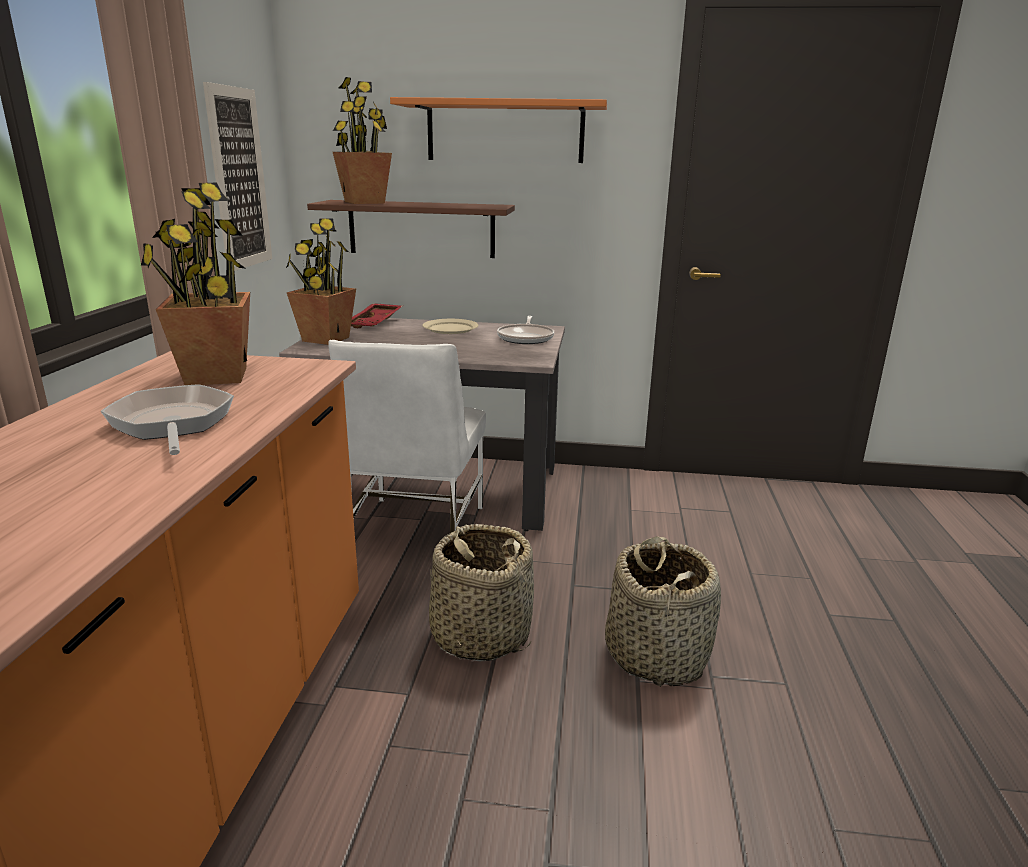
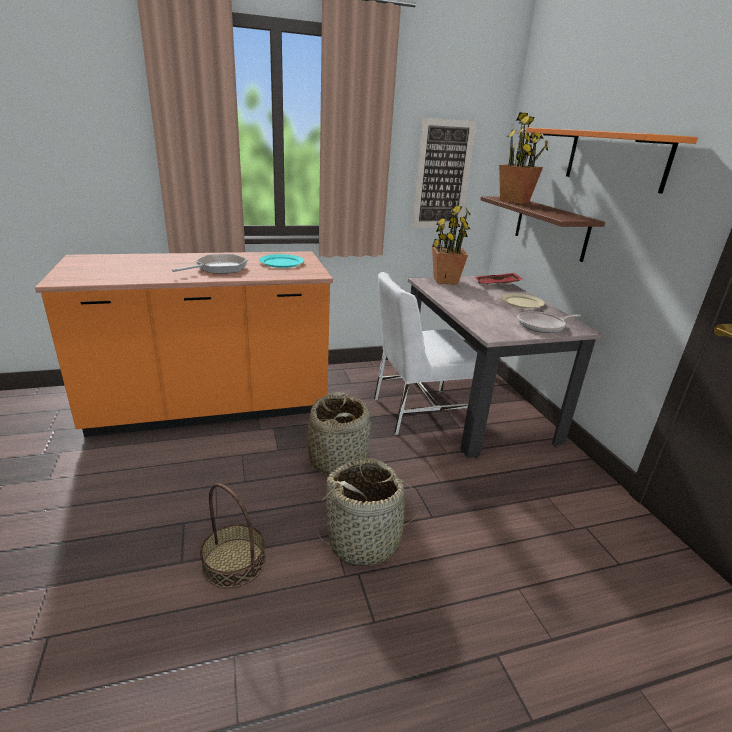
camera: 65 degrees right, 5 degrees up
potted plant [141,183,250,385] -> turquoise plate [259,254,304,268]
none -> basket [200,483,266,589]

